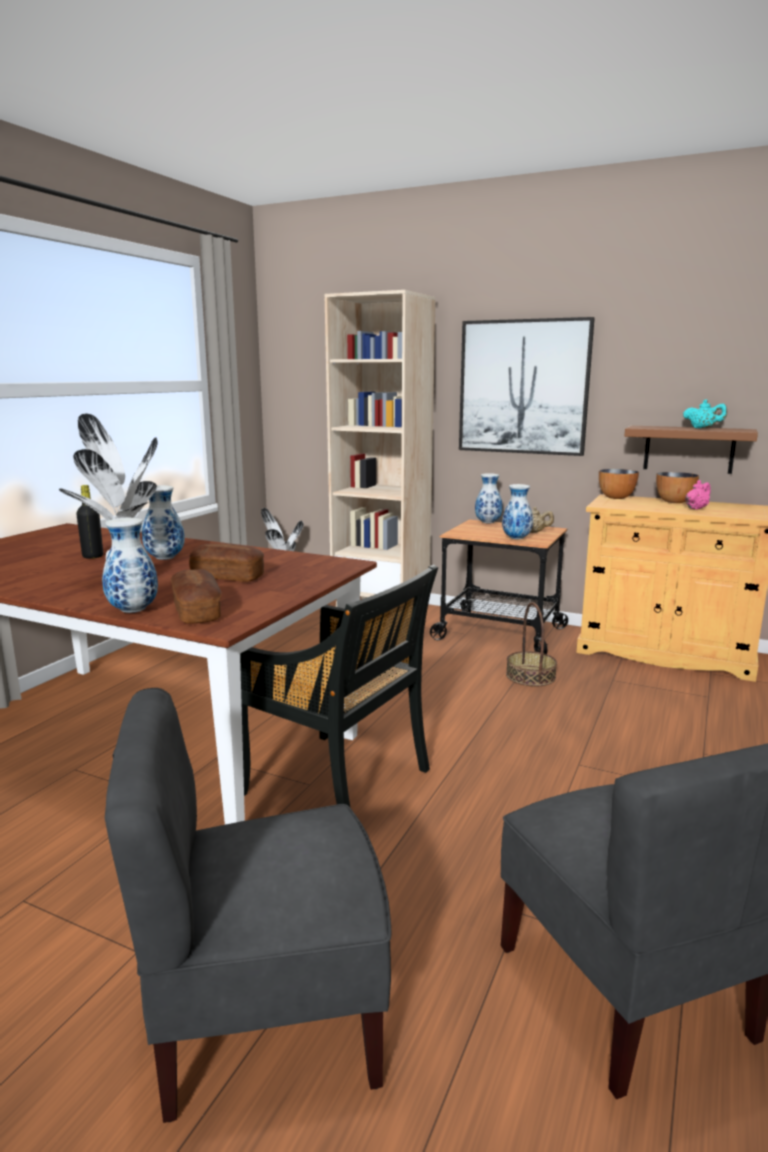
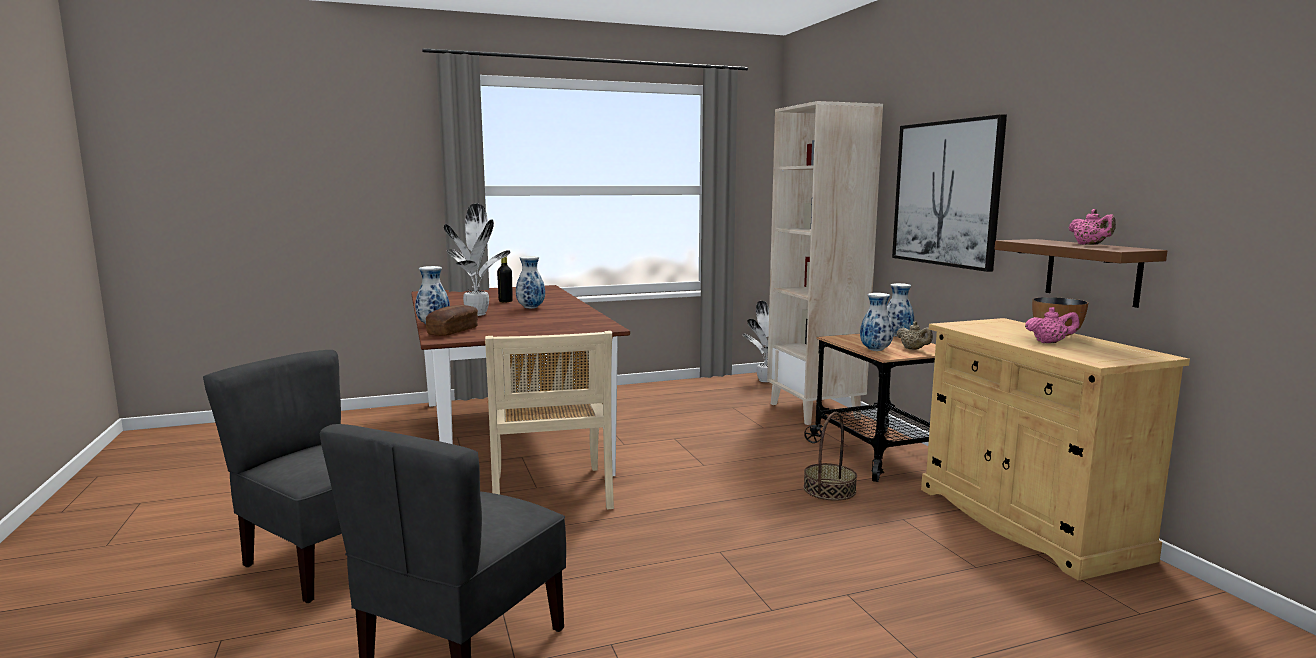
camera: 45 degrees right, 5 degrees down
bread [189,544,264,582] -> none
black chair [240,565,438,807] -> beige chair [485,331,614,510]
bowl [599,469,639,499] -> none
turquoise teapot [683,399,727,428] -> pink teapot [1069,209,1116,245]

